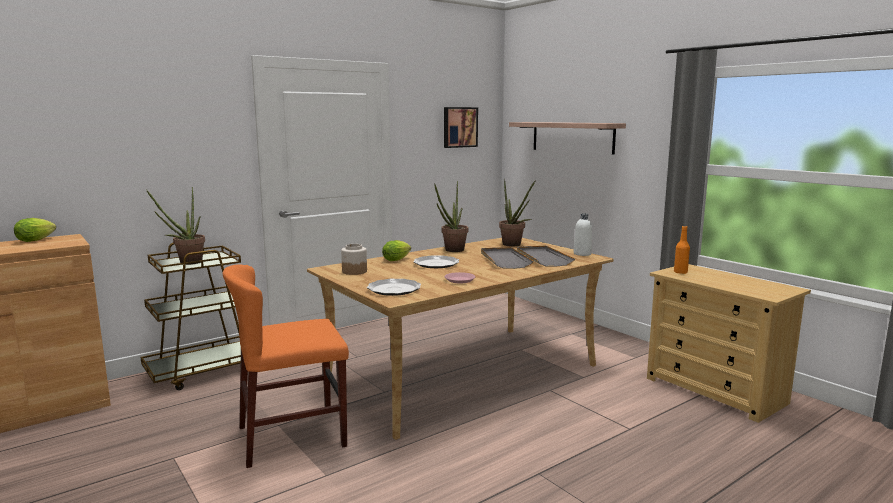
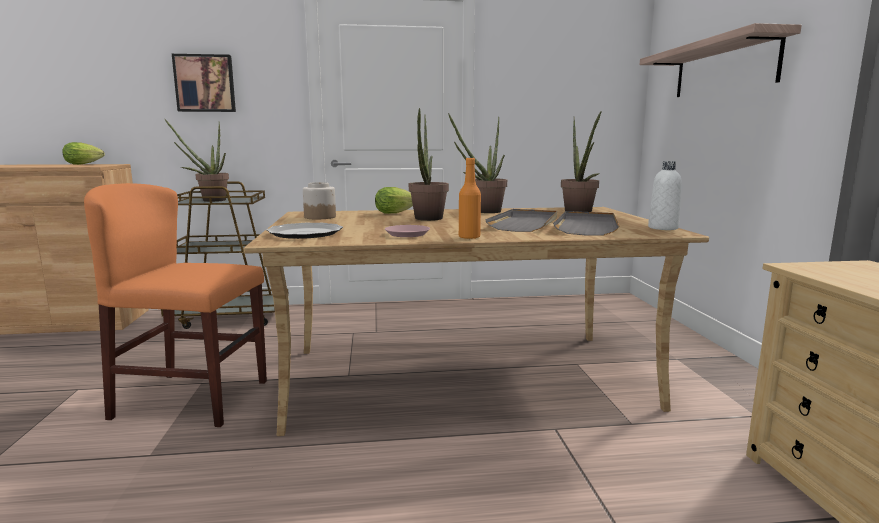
camera: 30 degrees right, 0 degrees up
plate [414,255,459,268] -> potted plant [409,108,449,221]
picture [444,107,478,148] -> picture moved to [172,54,236,112]
orange bottle [674,226,690,274] -> orange bottle moved to [459,158,481,239]

